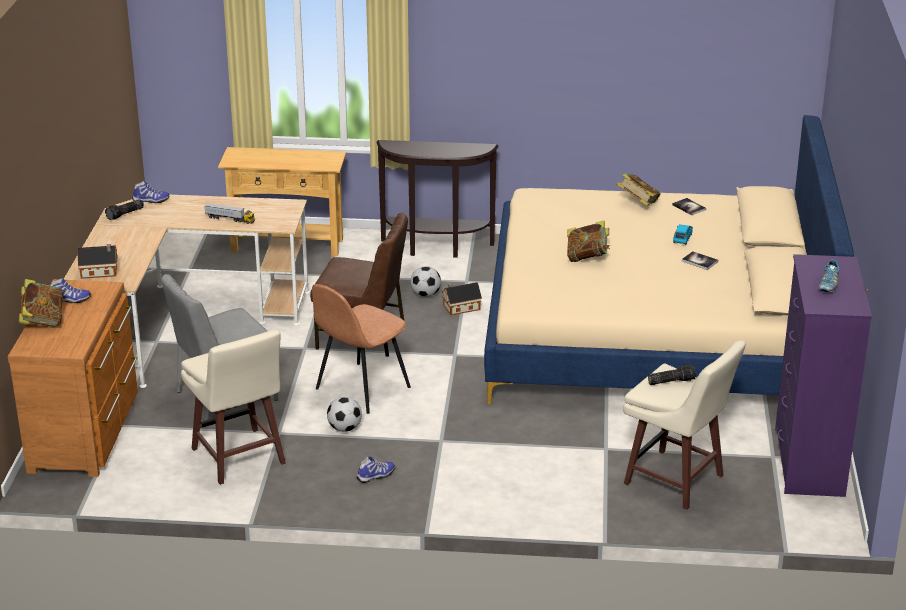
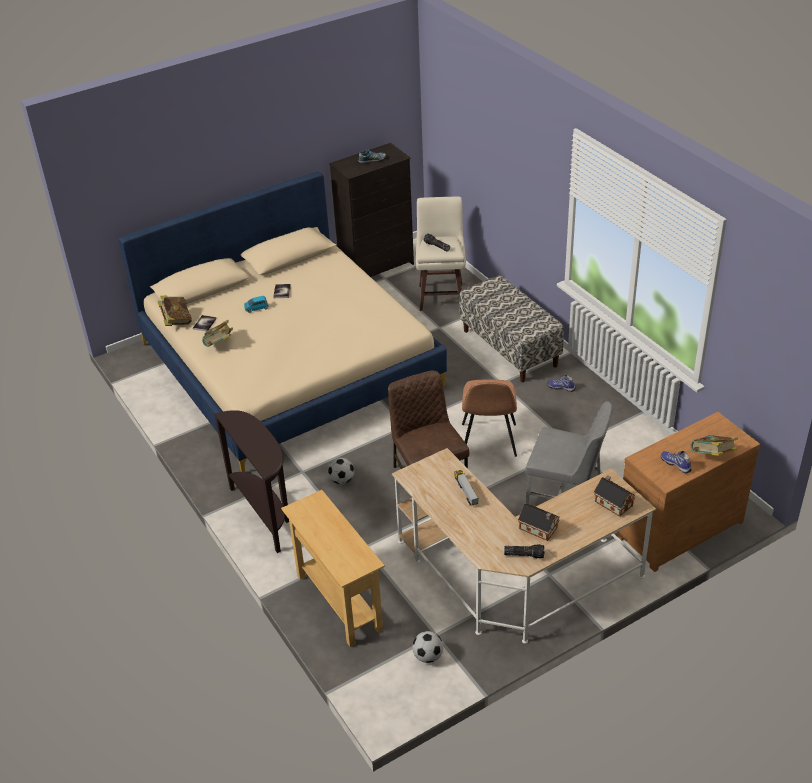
camera: 125 degrees left, 10 degrees up
shoe [132,181,169,203] -> none
beige stool [181,330,286,485] -> none
brown chair [312,284,411,414] -> brown chair turned 90 degrees clockwise [462,380,517,457]
football [327,397,362,432] -> football moved to [412,631,443,663]
toy house [442,282,482,315] -> toy house moved to [518,504,560,541]
book [567,221,610,262] -> book moved to [158,296,192,326]
purple dresser [775,254,872,497] -> black dresser [329,143,414,277]
none -> bench [459,275,564,382]

